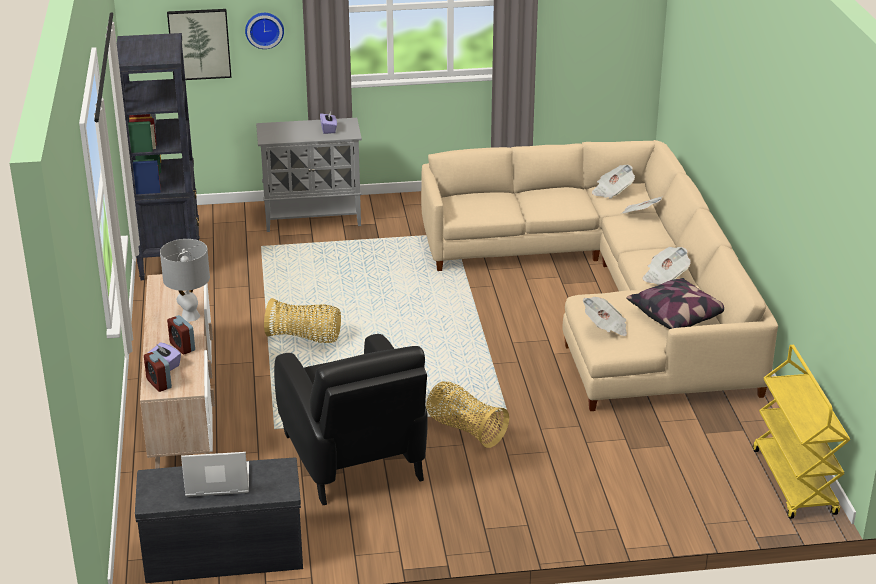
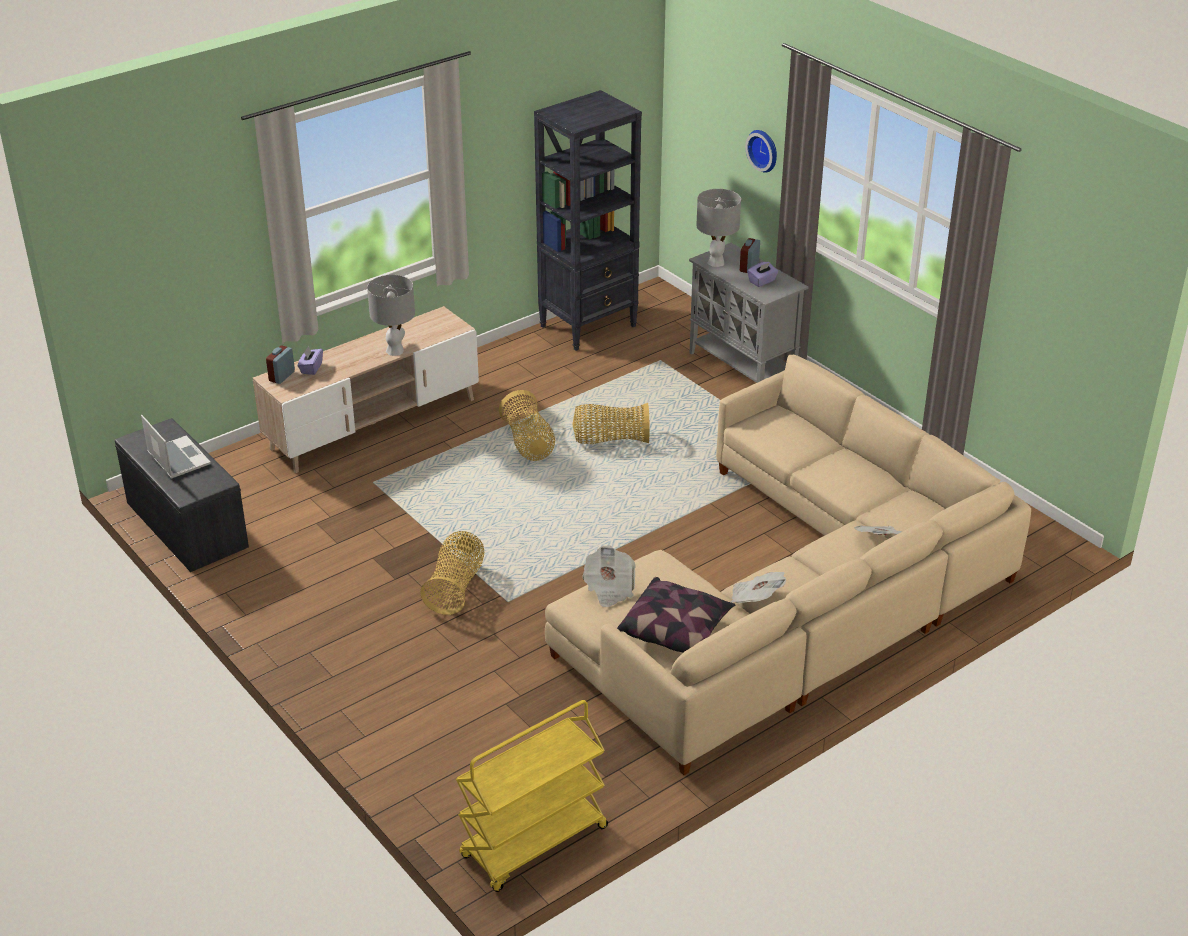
camera: 60 degrees right, 5 degrees up
picture [167,9,231,80] -> none
alarm clock [167,315,195,354] -> alarm clock moved to [740,238,760,273]
black armchair [274,334,428,505] -> none
newspaper [592,165,635,199] -> none
none -> basket [572,403,650,444]
none -> grey table lamp [696,189,741,267]

